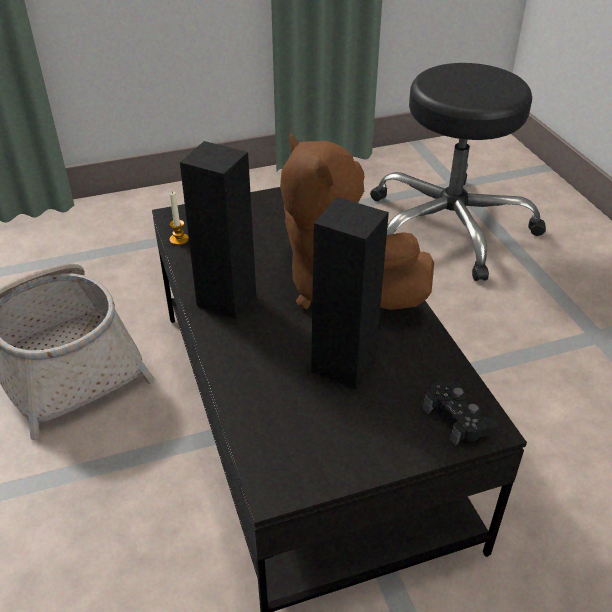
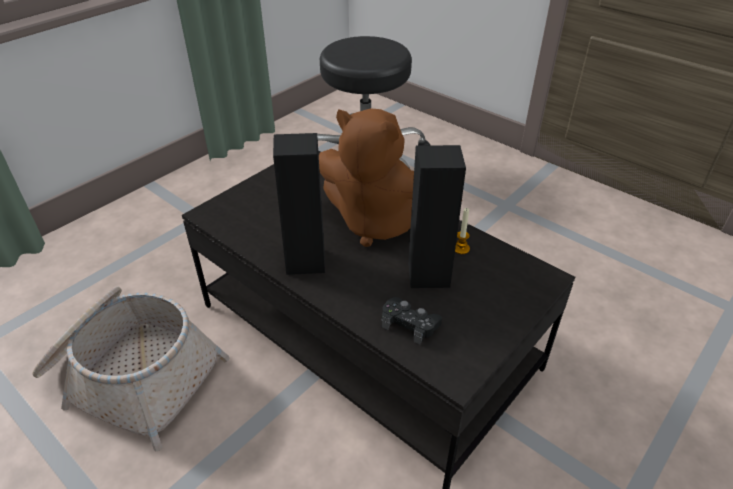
camera: 30 degrees left, 0 degrees up
candle [169,191,189,245] -> candle moved to [455,208,470,254]
black game controller [423,381,499,446] -> black game controller moved to [381,297,442,345]

